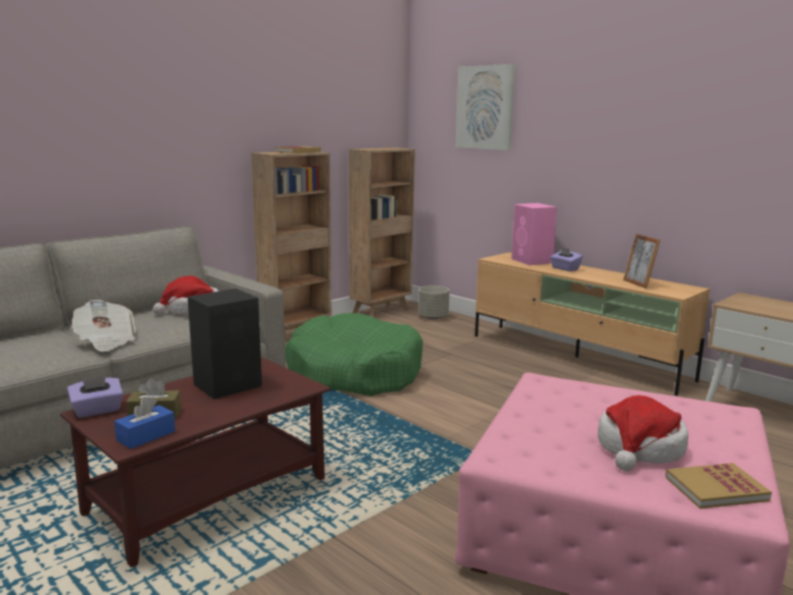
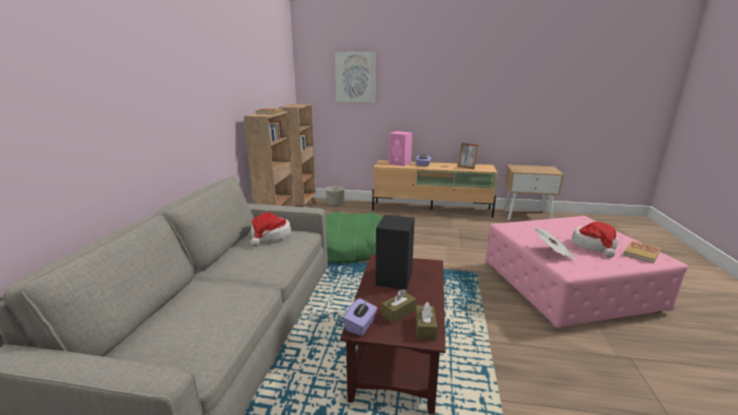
camera: 35 degrees left, 5 degrees up
newspaper [71,300,136,352] -> newspaper moved to [533,228,577,260]
blue tissue box [114,397,175,449] -> brown tissue box [415,302,437,340]

